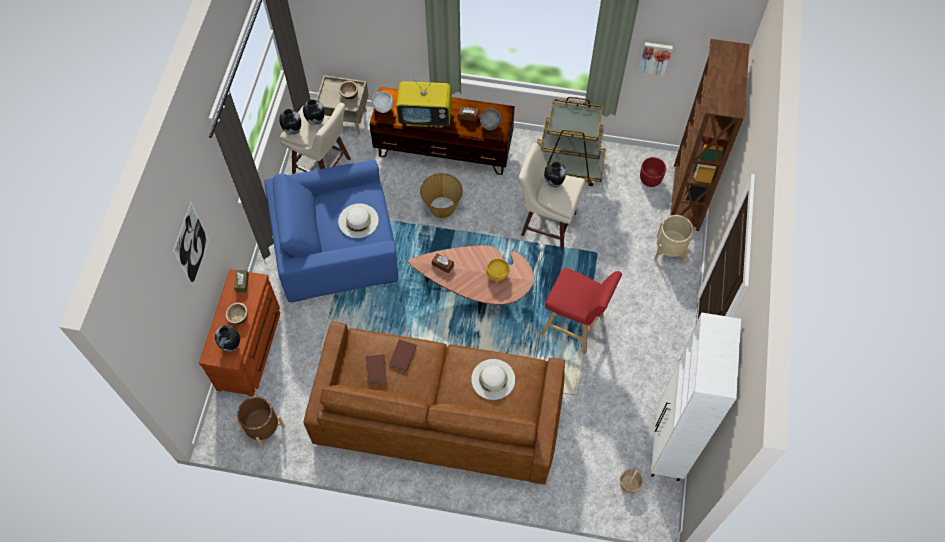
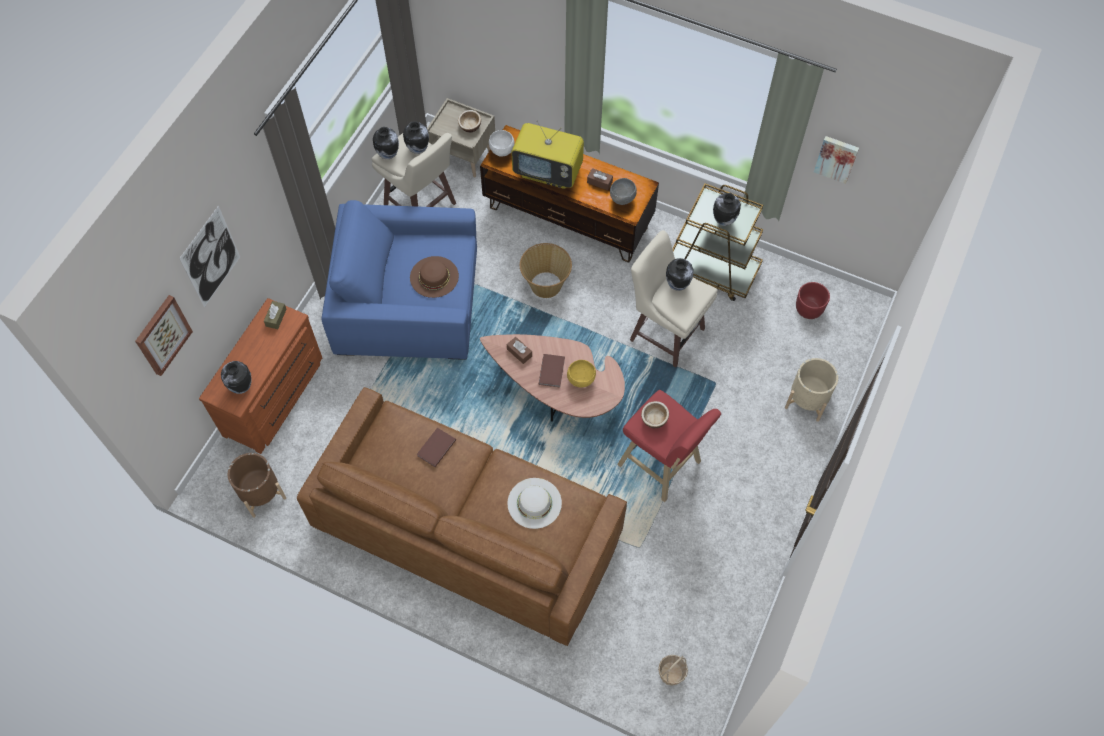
camera: 15 degrees right, 0 degrees up
bowl [225,303,248,325] -> bowl moved to [641,401,669,428]
white hat [338,203,379,238] -> brown hat [410,256,459,298]
brown book [366,354,387,384] -> brown book moved to [539,354,565,388]
white cabinet [651,312,741,481] -> none
brown bookcase [670,39,749,231] -> none
none -> picture [135,295,193,376]
none -> vase [713,193,741,226]

